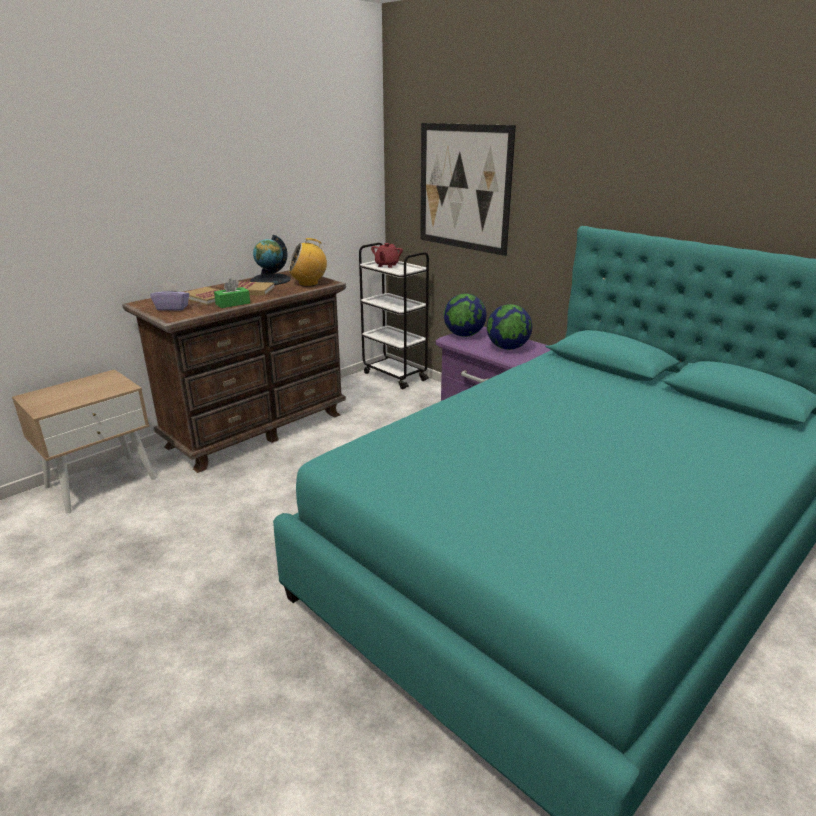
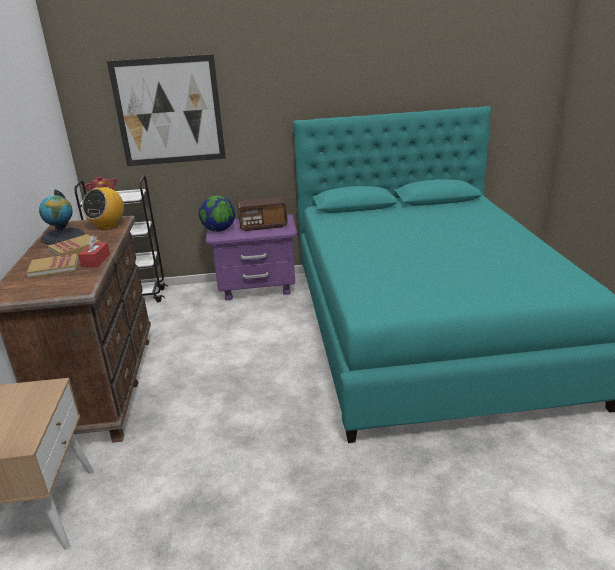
camera: 50 degrees left, 0 degrees up
purple tissue box [150,283,189,311] -> none
green tissue box [214,278,250,308] -> red tissue box [79,235,110,267]
globe [487,304,532,350] -> radio [237,197,288,231]

